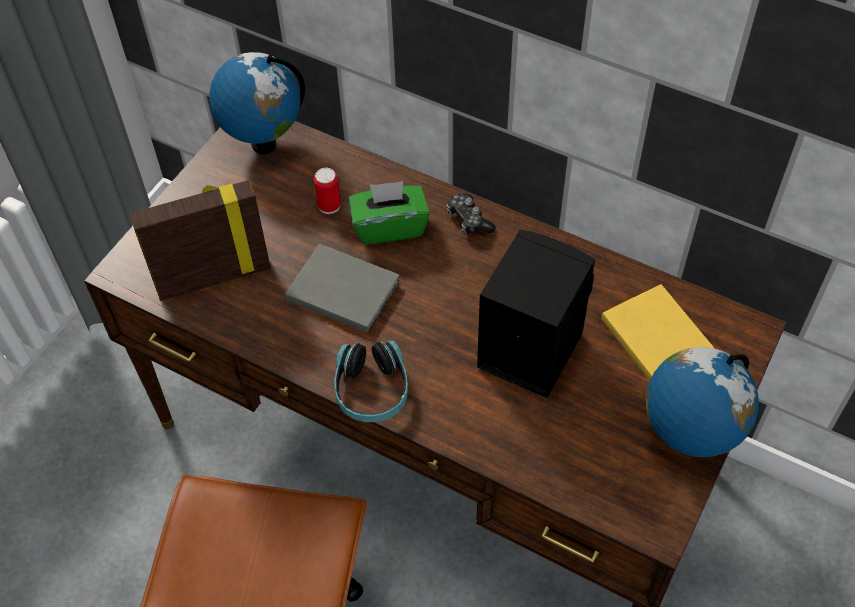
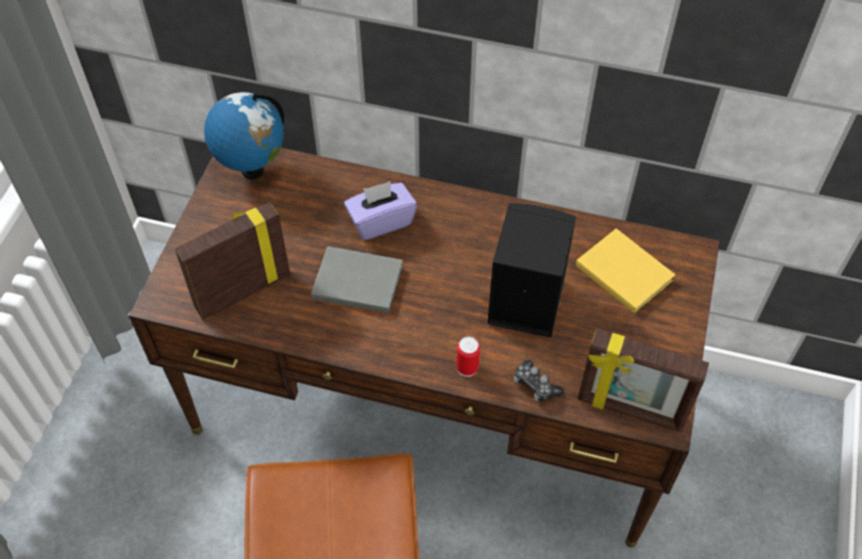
camera: 15 degrees left, 0 degrees up
can [314,168,341,214] -> can moved to [456,337,480,377]
headphones [334,341,408,422] -> none
green tissue box [349,181,430,245] -> purple tissue box [344,181,417,240]
game controller [446,194,496,234] -> game controller moved to [514,360,564,402]
globe [646,347,759,457] -> none
none -> picture frame [577,328,709,432]

